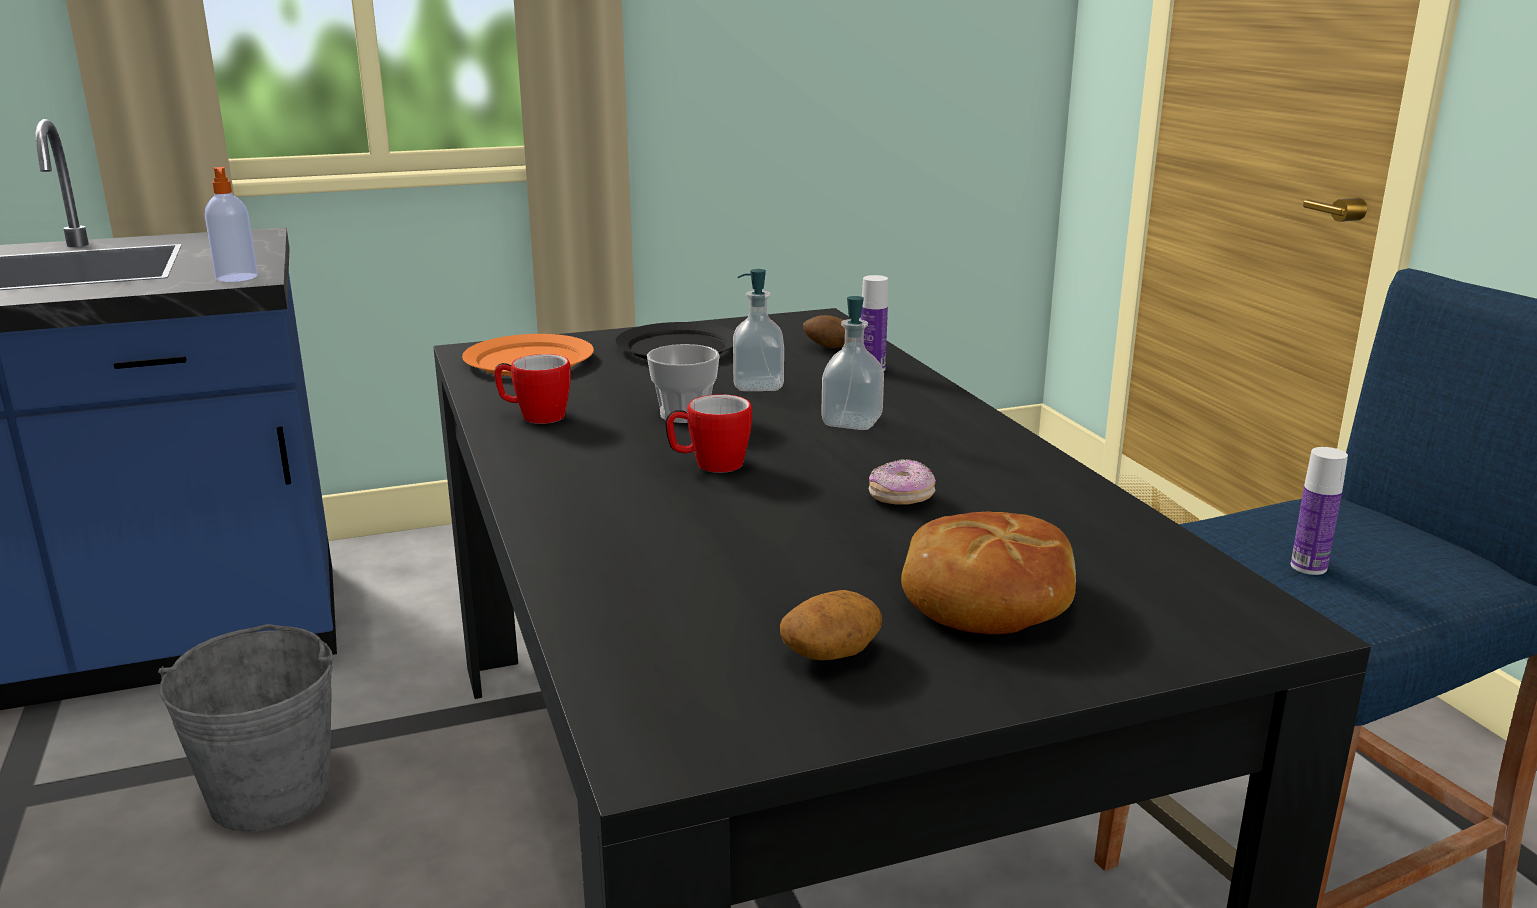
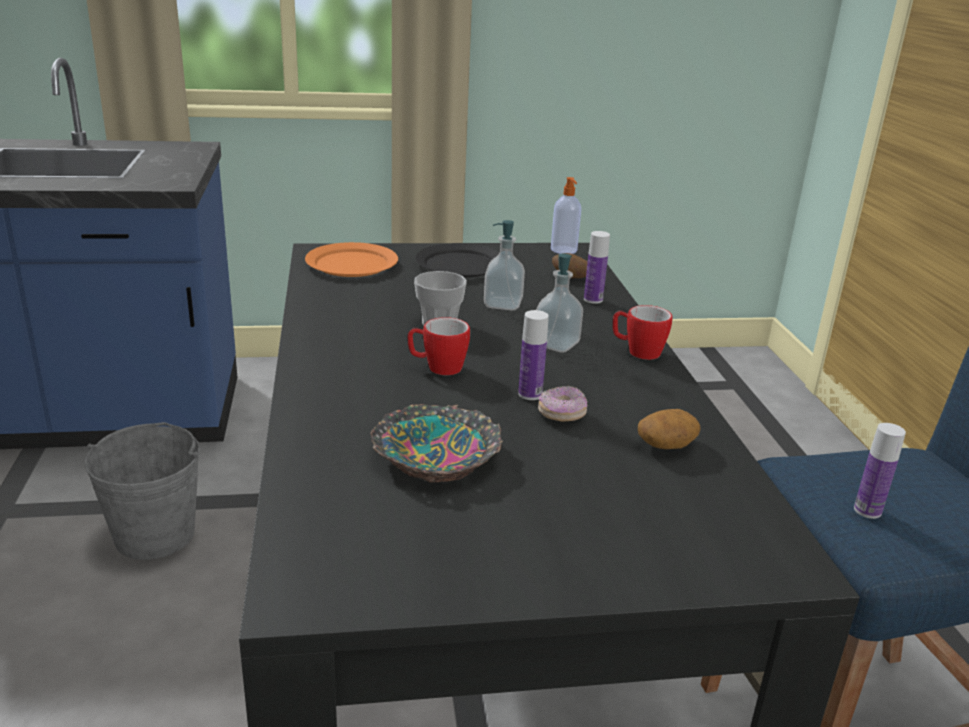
camera: 10 degrees right, 5 degrees up
soap dispenser [205,167,258,282] -> soap dispenser moved to [551,177,581,254]
mug [494,354,571,424] -> mug moved to [612,305,673,360]
potato [780,590,882,660] -> potato moved to [638,409,701,449]
bread [901,511,1076,634] -> none
none -> bowl [370,404,503,483]
none -> bottle [518,310,549,400]

